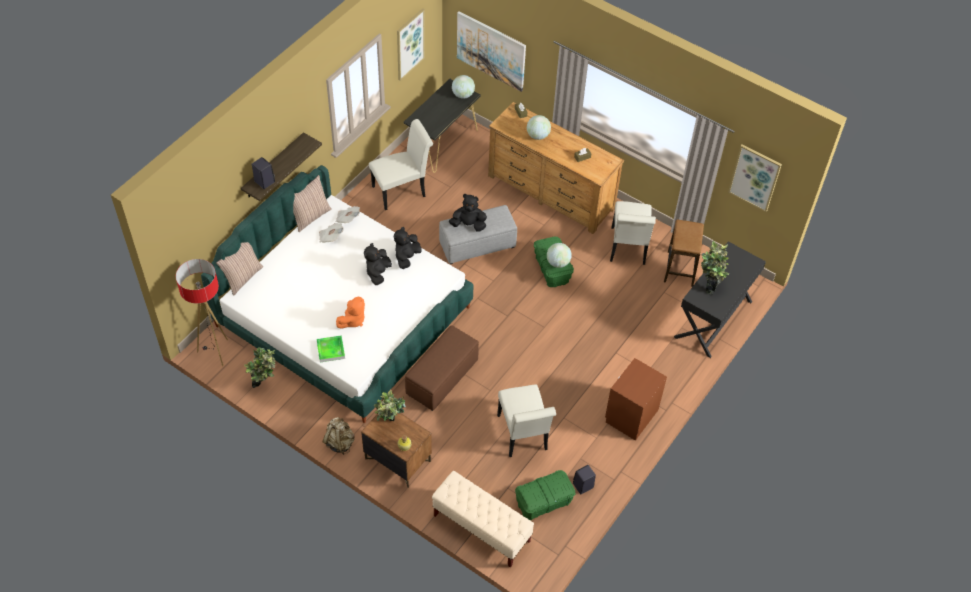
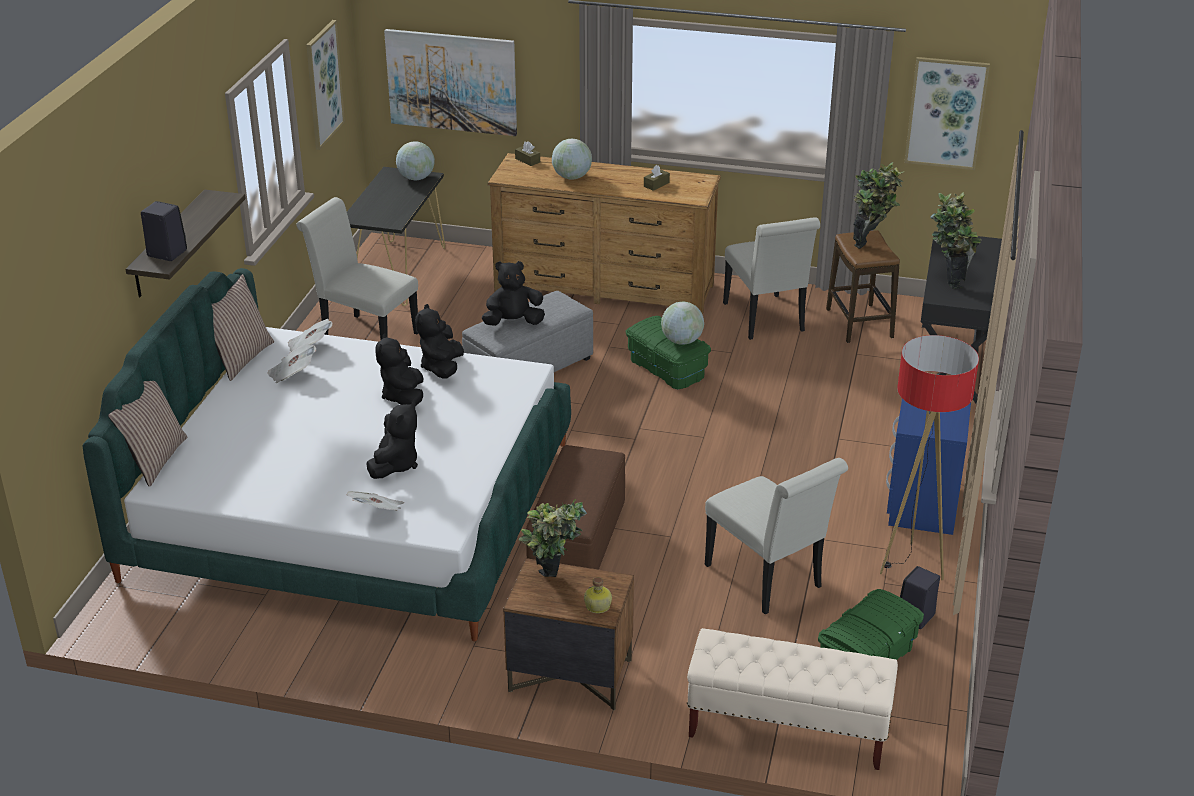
camera: 20 degrees left, 20 degrees down
floor lamp [176,259,228,366] -> floor lamp moved to [880,335,979,580]
potted plant [244,347,275,388] -> potted plant moved to [853,162,904,249]
tray [317,335,345,362] -> newspaper [346,491,404,511]
beige backpack [323,417,355,455] -> none
orange plush toy [336,296,365,329] -> black plush toy [366,401,418,479]
white chair [369,119,433,210] -> white chair turned 105 degrees counterclockwise [297,197,418,340]
brown nightstand [605,358,667,441] -> blue nightstand [886,399,971,535]

